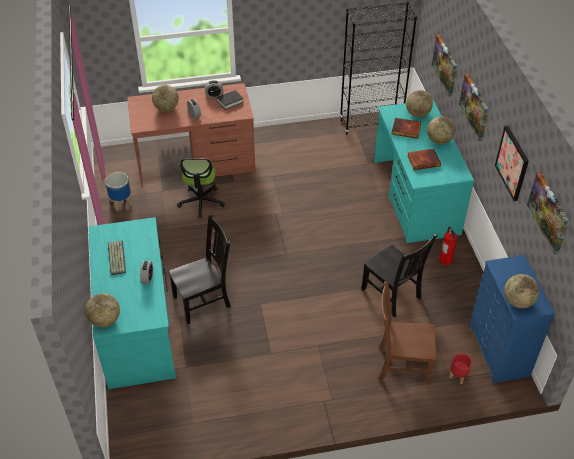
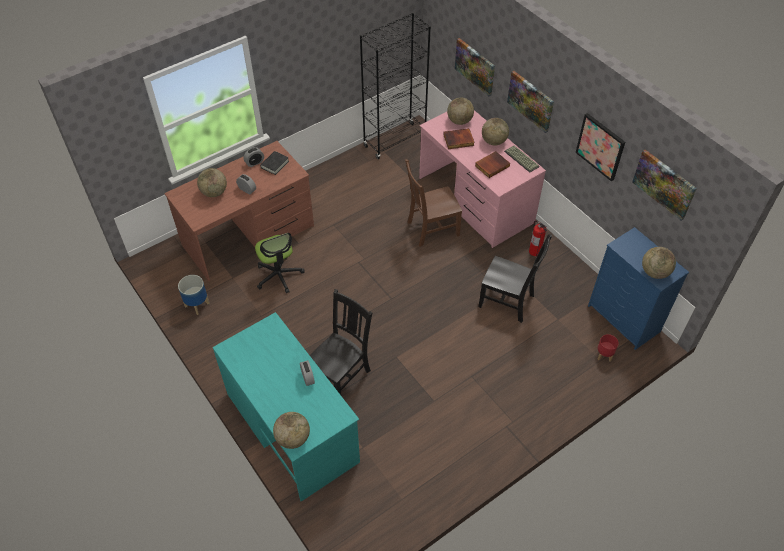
camera: 25 degrees left, 5 degrees up
keyboard [108,241,126,275] -> keyboard moved to [504,145,540,173]
turquoise desk [374,100,474,243] -> pink desk [419,110,546,248]
brown chair [378,281,436,384] -> brown chair moved to [405,159,462,247]

